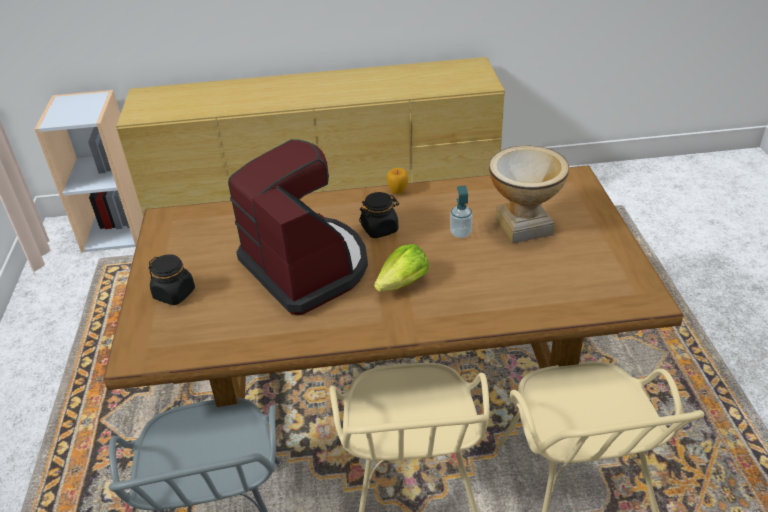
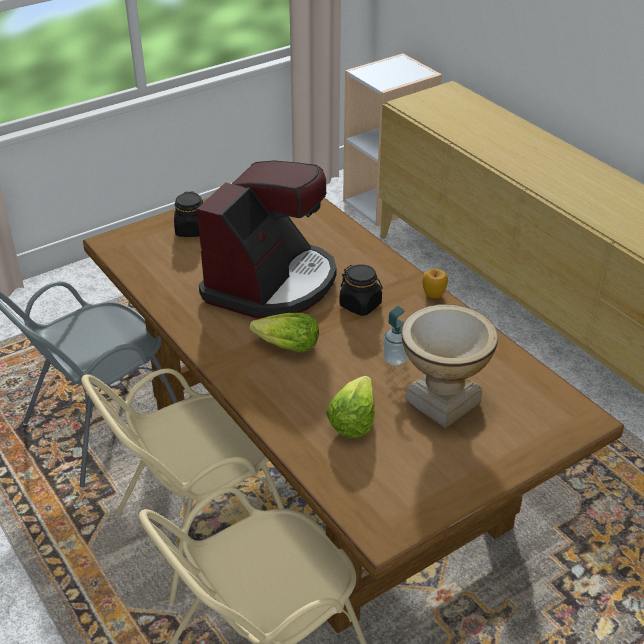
camera: 60 degrees right, 0 degrees up
none -> lettuce [326,376,375,438]

